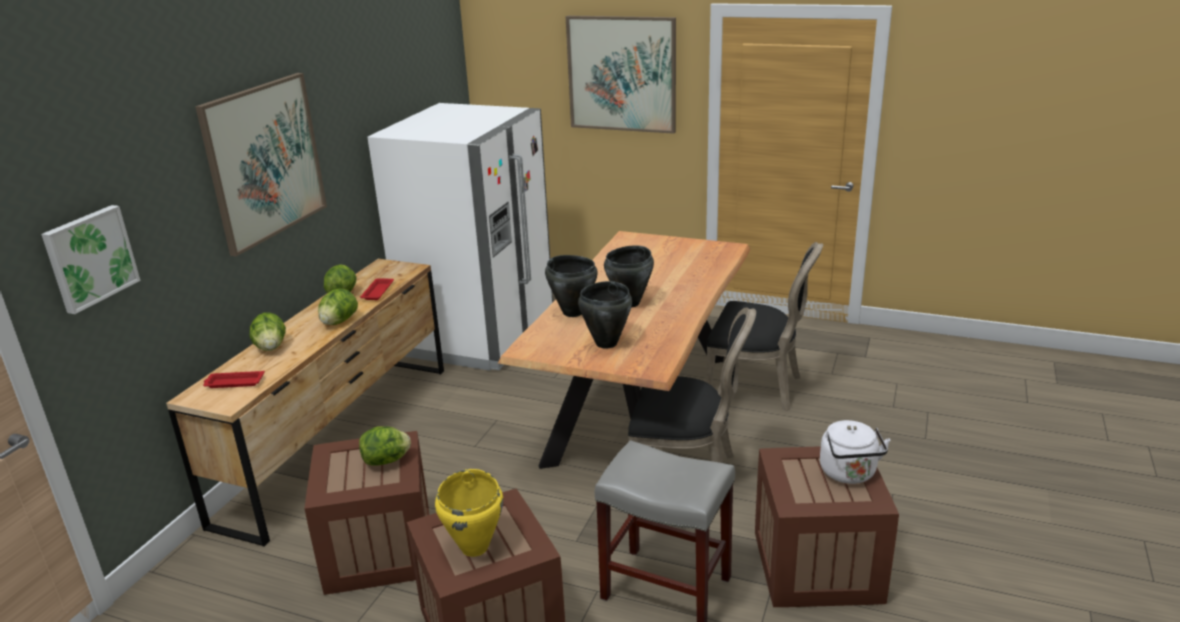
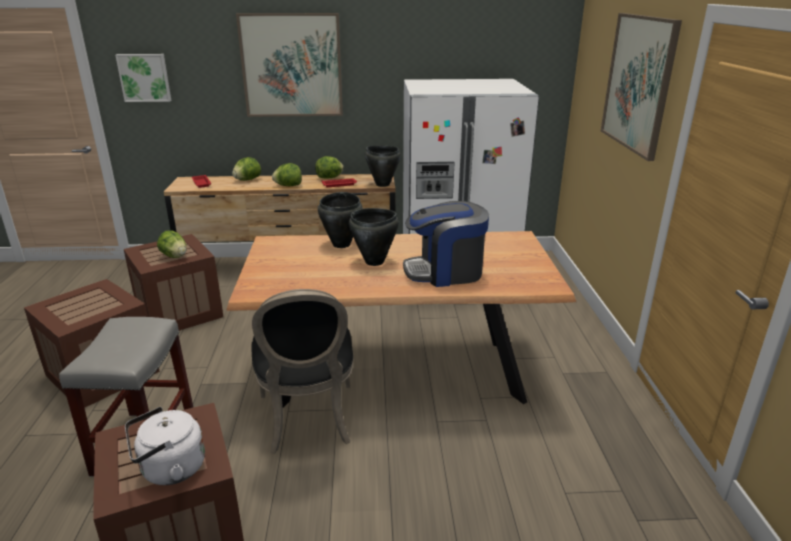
camera: 65 degrees right, 0 degrees up
yellow cooking pot [435,469,503,557] -> none
black cooking pot [578,281,632,349] -> black cooking pot moved to [365,146,401,187]
black chair [706,242,823,411] -> none
none -> coffee machine [403,201,489,287]

